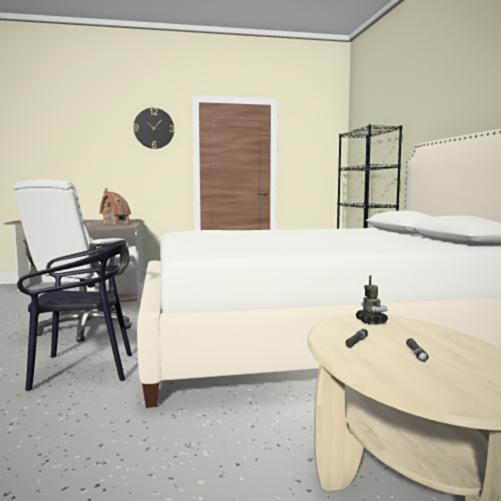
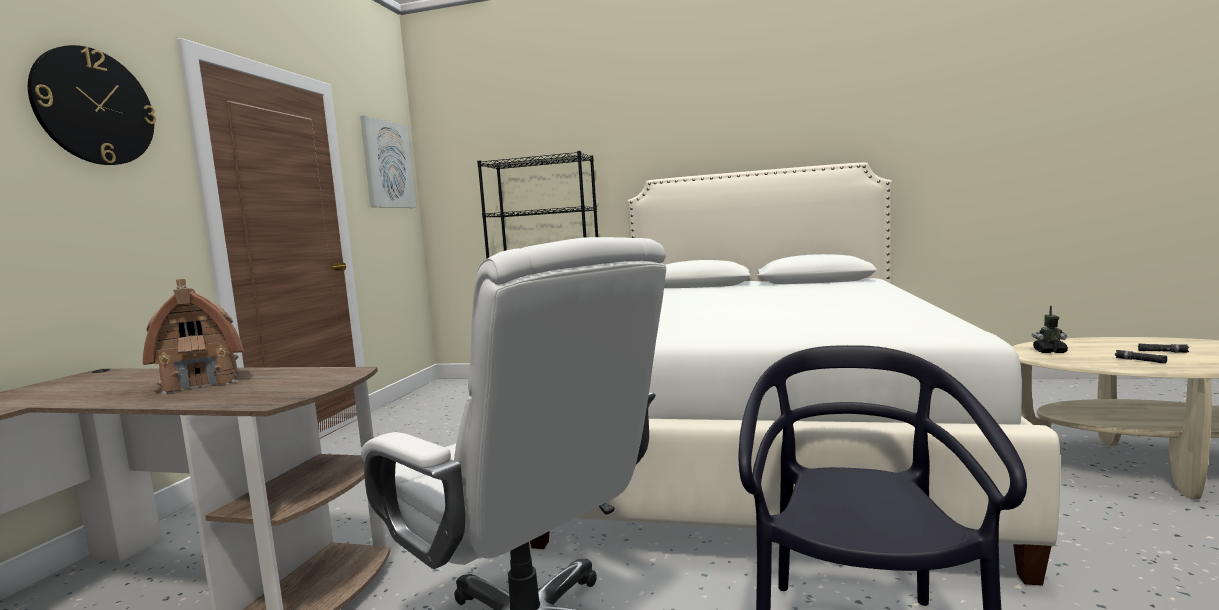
camera: 65 degrees left, 0 degrees up
none -> picture [360,115,416,208]

